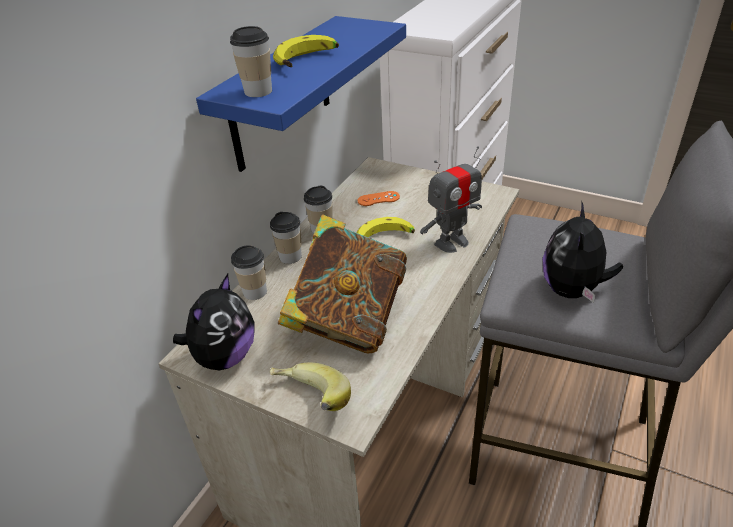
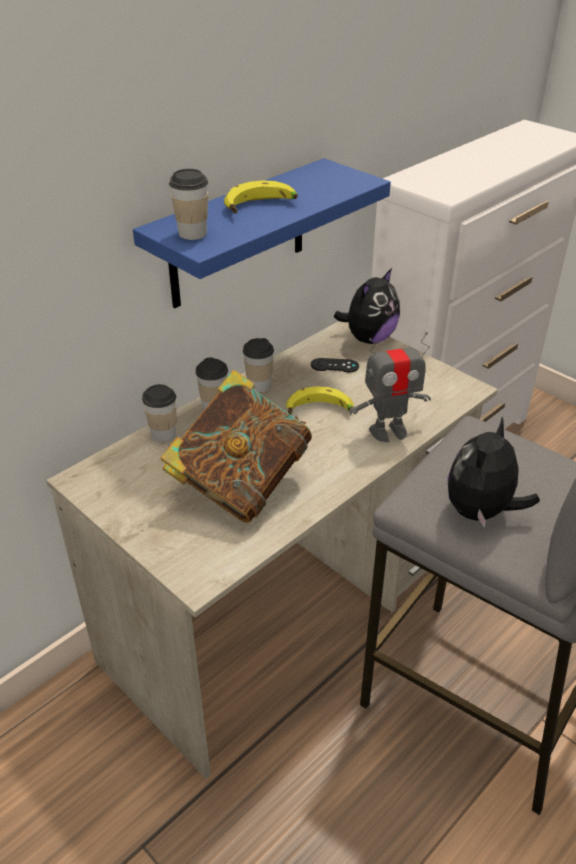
camera: 15 degrees right, 0 degrees up
plush toy [173,274,254,370] -> plush toy moved to [334,268,400,344]
banana [270,362,351,411] -> none
orange game controller [358,191,400,206] -> black game controller [311,358,359,372]

